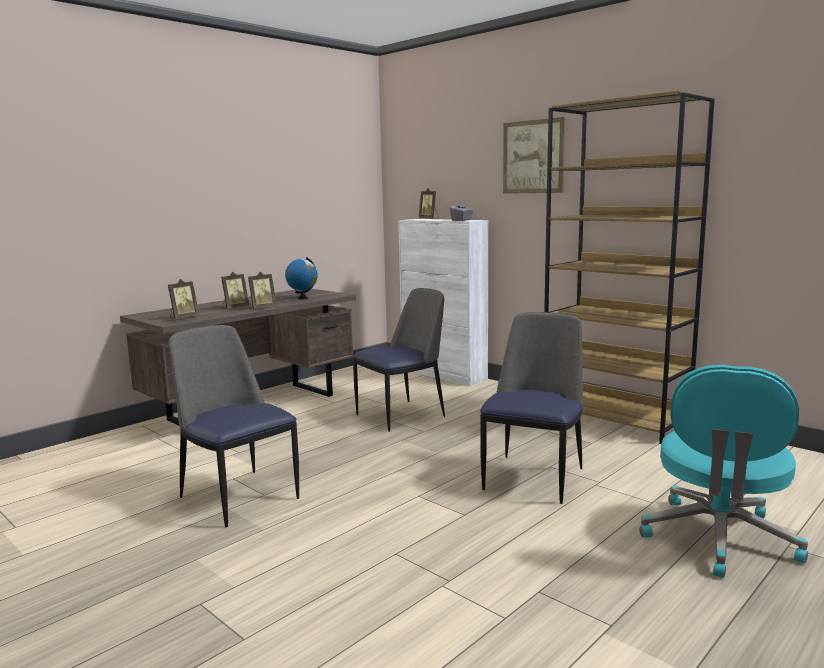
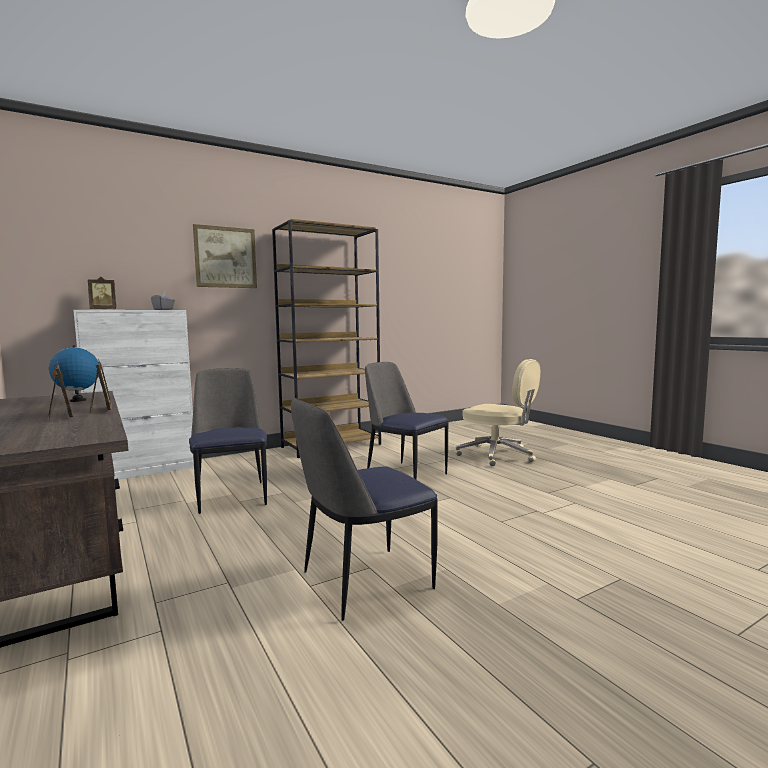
camera: 75 degrees left, 5 degrees down
picture frame [168,279,199,319] -> none
turquoise office chair [639,365,808,578] -> beige office chair [456,359,541,467]

